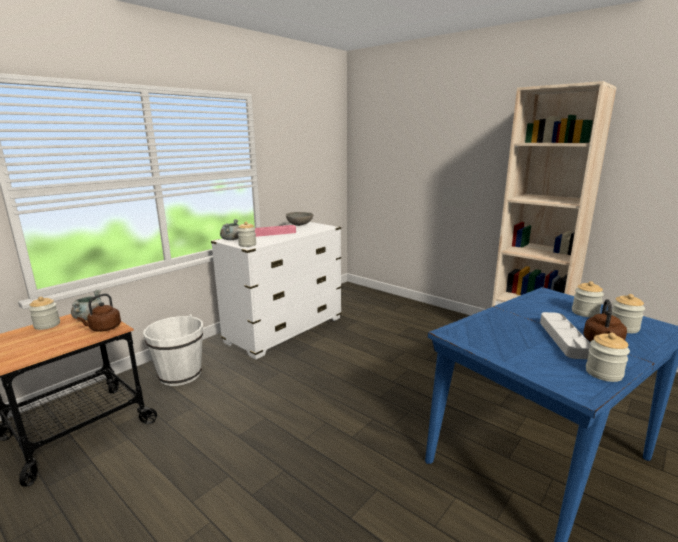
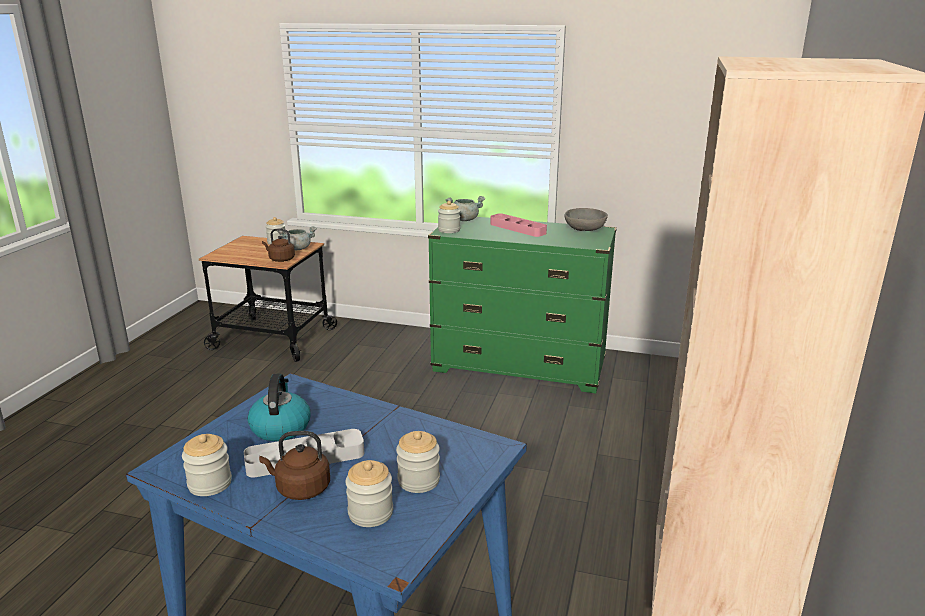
camera: 65 degrees right, 5 degrees up
white bucket [143,314,203,386] -> none
white dresser [211,222,342,359] -> green dresser [428,217,617,393]
none -> kettle [248,373,310,441]

